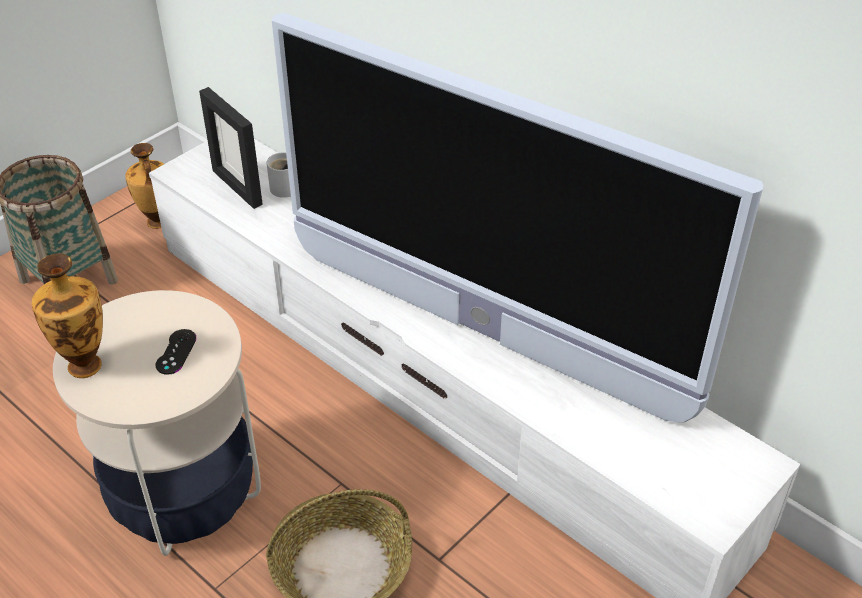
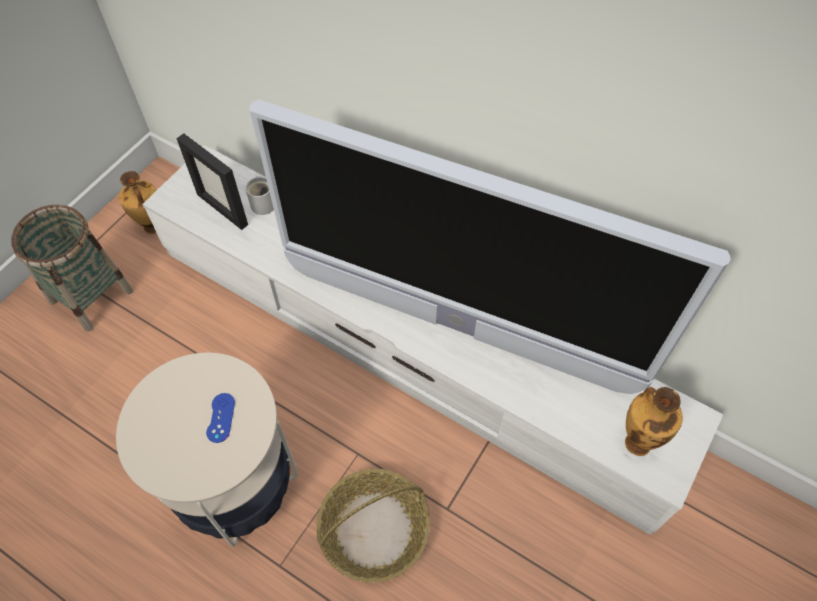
camera: 10 degrees left, 15 degrees up
vase [32,253,103,378] -> vase moved to [625,387,683,456]
black game controller [156,329,196,375] -> blue game controller [206,393,235,443]

